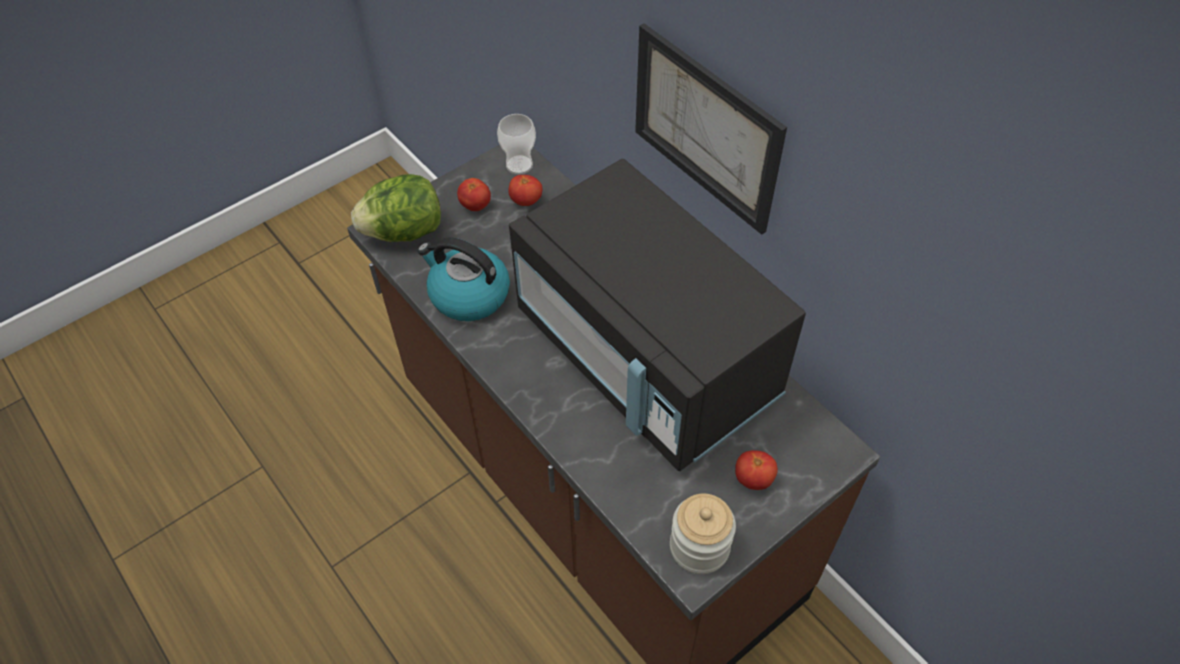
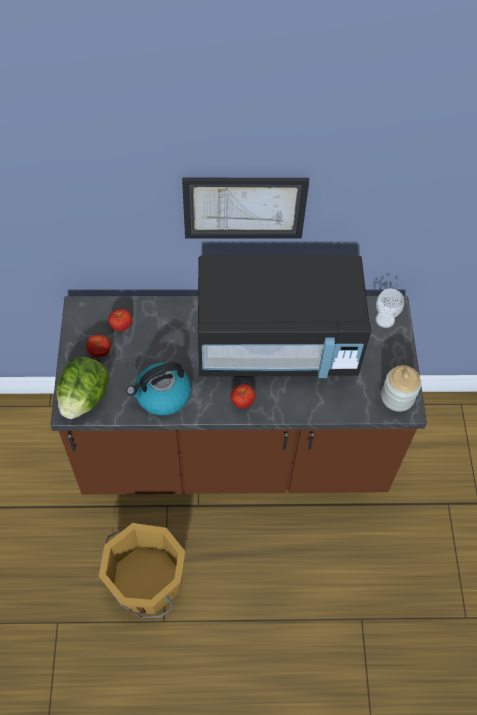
camera: 55 degrees left, 5 degrees up
cup [497,114,536,174] -> cup moved to [375,289,404,328]
tomato [735,450,778,490] -> tomato moved to [230,384,255,408]
none -> orange bucket [99,523,185,618]

